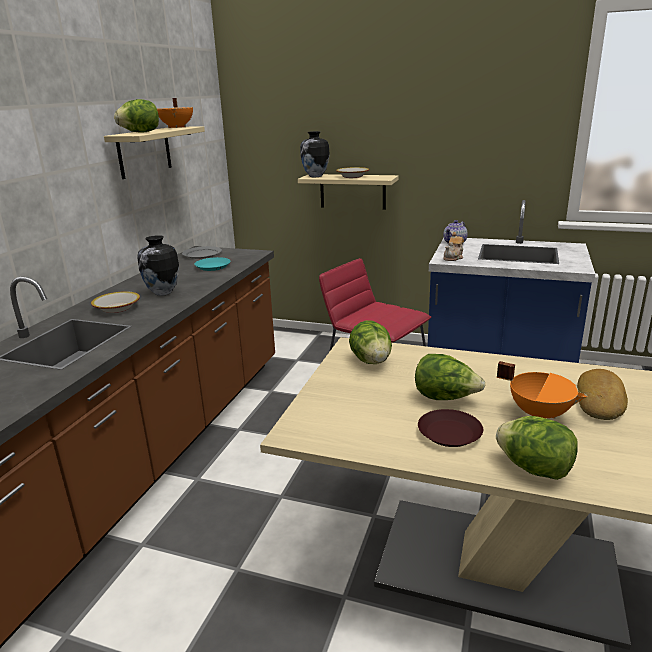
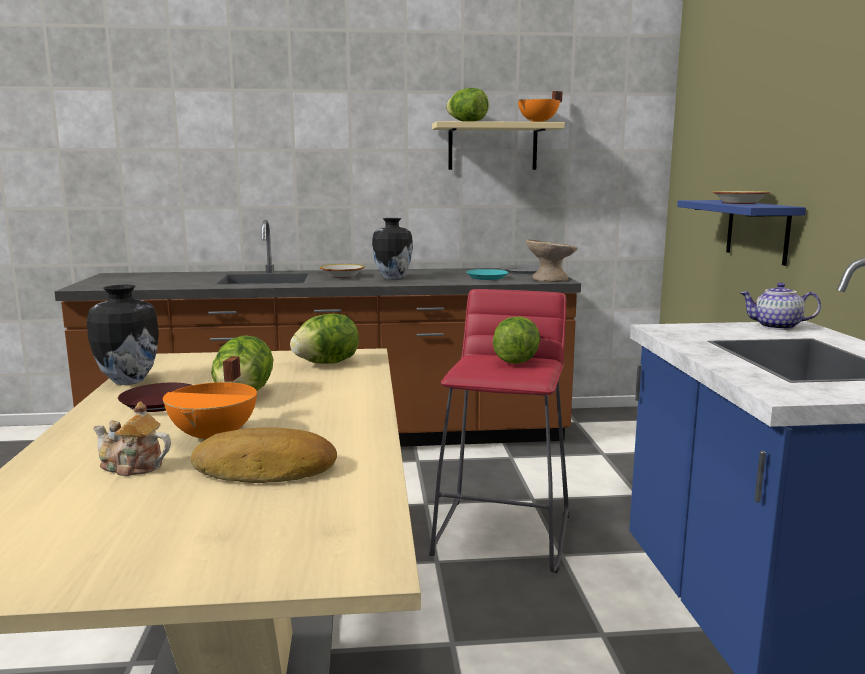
camera: 65 degrees right, 10 degrees down
beige shelf [298,174,399,210] -> blue shelf [677,200,806,266]
vase [300,131,329,177] -> vase moved to [87,285,159,385]
teapot [444,232,464,261] -> teapot moved to [93,402,171,476]
lettuce [496,416,578,480] -> lettuce moved to [493,316,540,364]
none -> beige bowl [526,239,578,282]

